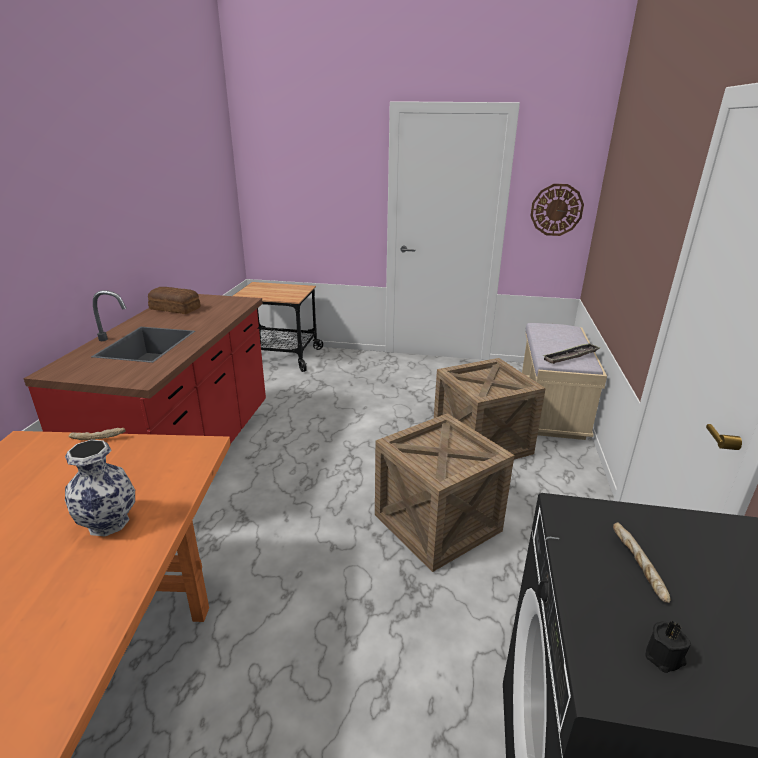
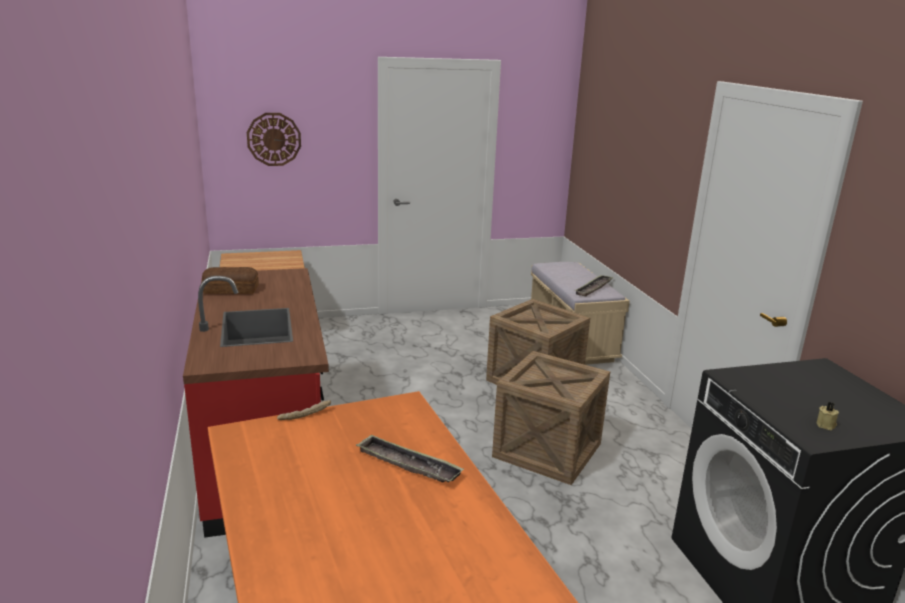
camera: 25 degrees left, 5 degrees down
vase [65,440,135,537] -> tray [356,434,464,483]
wall clock [530,184,584,236] -> wall clock moved to [247,113,301,166]
bread [613,522,670,603] -> none
black candle [645,621,691,673] -> beige candle [817,402,839,430]

